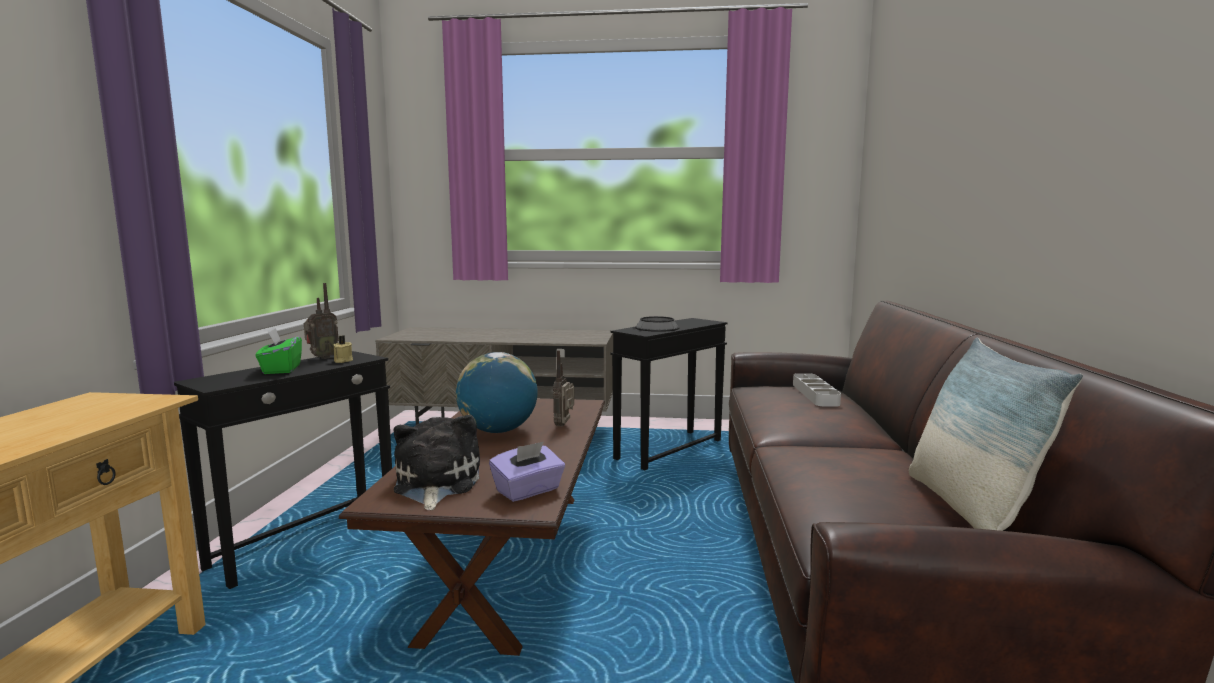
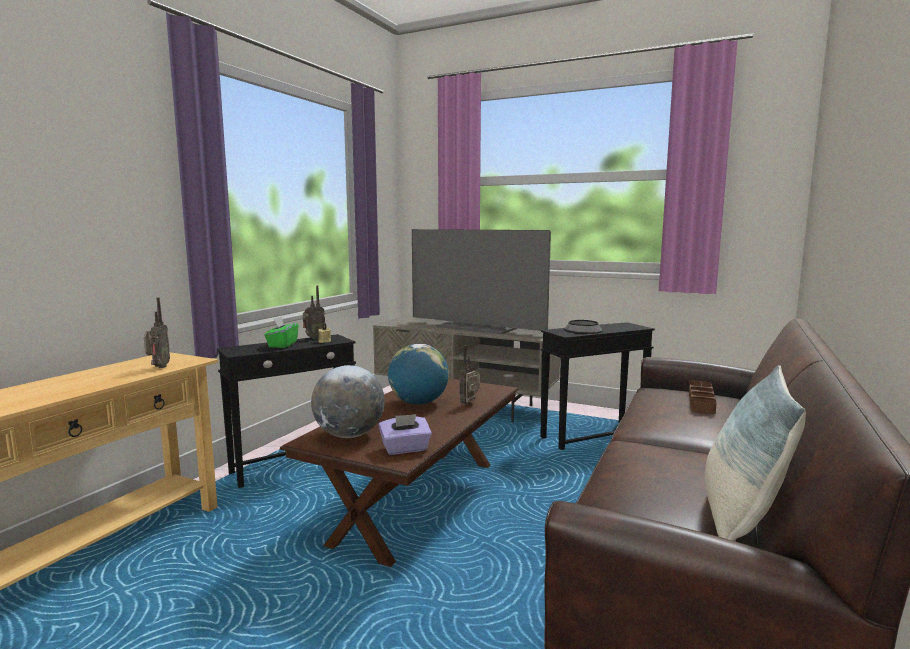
camera: 20 degrees right, 0 degrees up
plush toy [394,415,480,510] -> globe [311,365,385,438]
grey tray [793,373,841,407] -> brown tray [689,381,717,414]
none -> radio [144,297,170,368]
none -> television [412,229,551,335]

